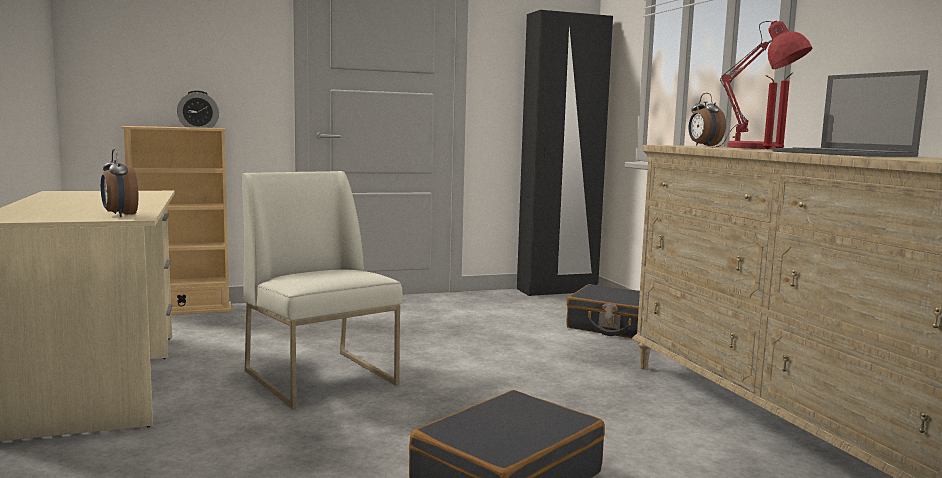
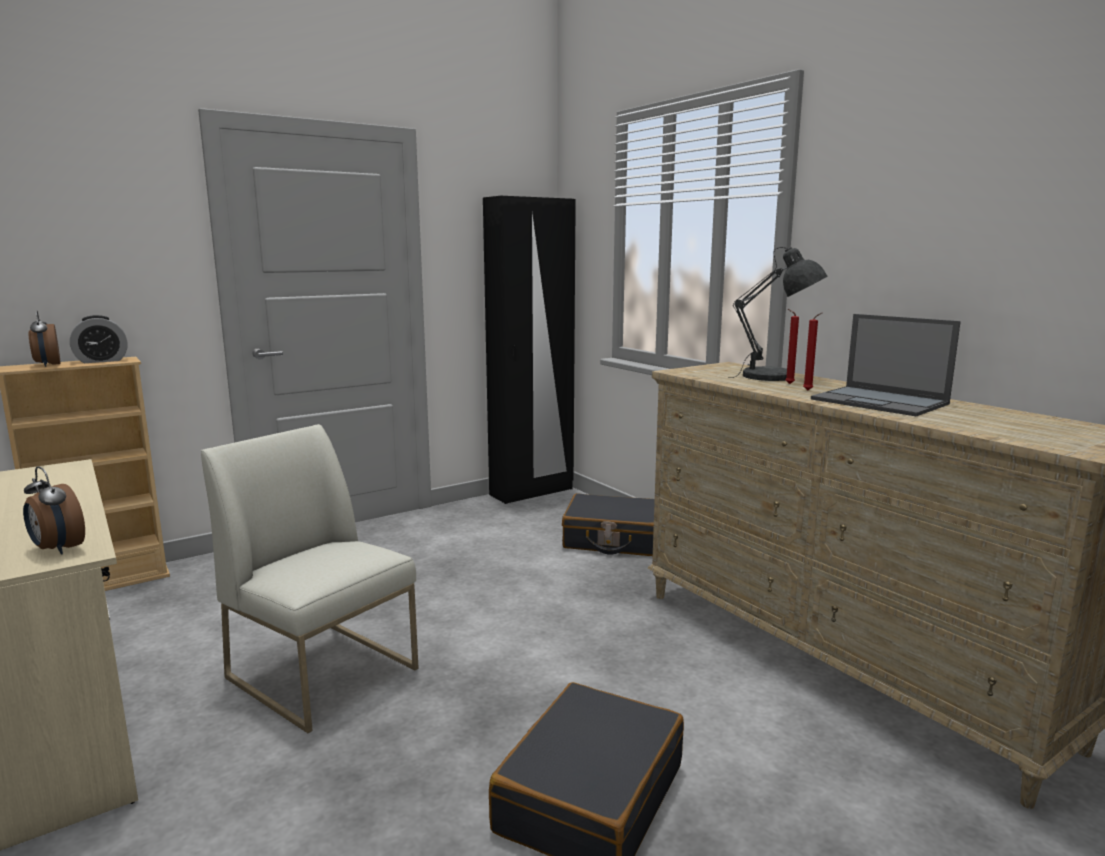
camera: 15 degrees left, 5 degrees up
alarm clock [689,93,726,146] -> alarm clock moved to [28,310,61,367]
red table lamp [716,20,813,149] -> grey table lamp [728,247,828,381]

